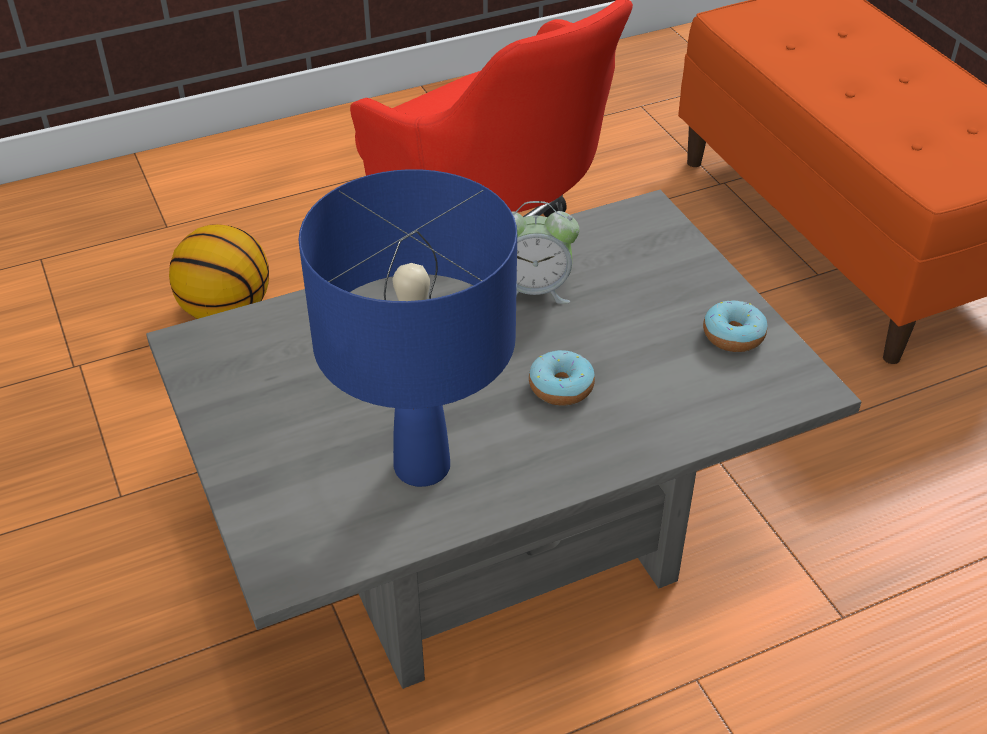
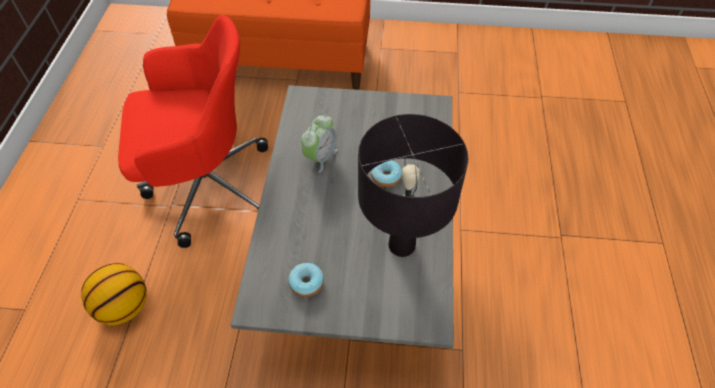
camera: 60 degrees left, 10 degrees up
blue table lamp [298,169,517,487] -> black table lamp [358,114,468,257]
donut [703,300,767,352] -> donut moved to [288,263,324,297]

